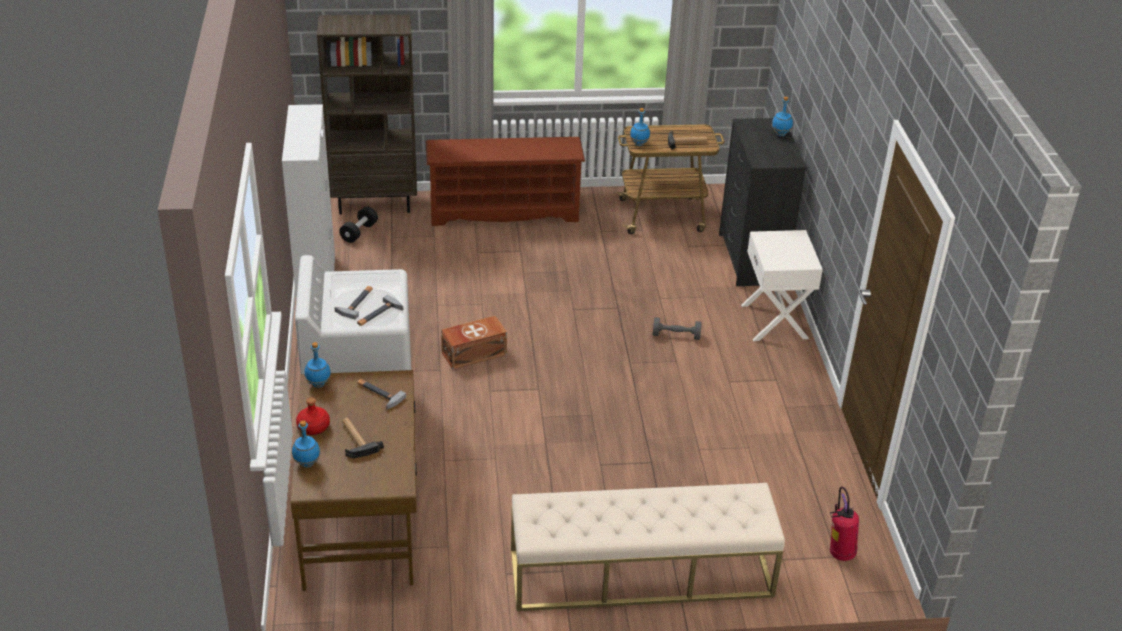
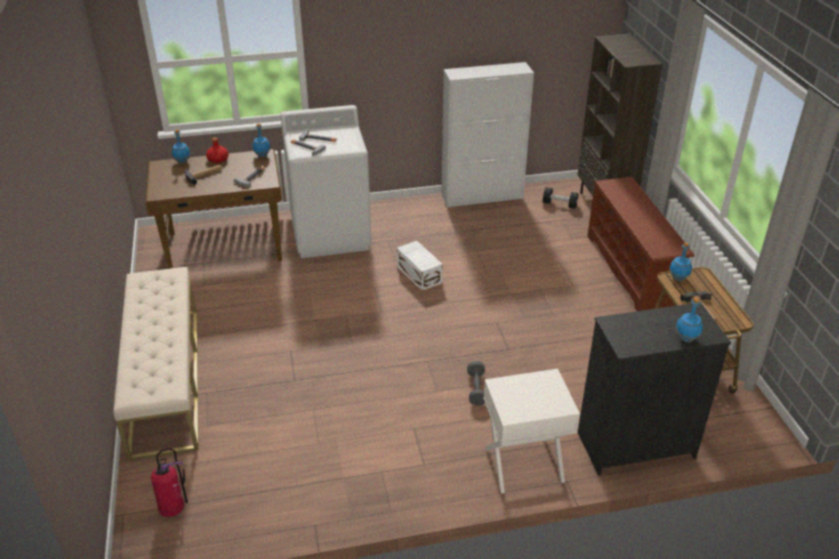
camera: 85 degrees right, 0 degrees up
brown storage box [441,316,507,369] -> white storage box [397,241,443,291]

